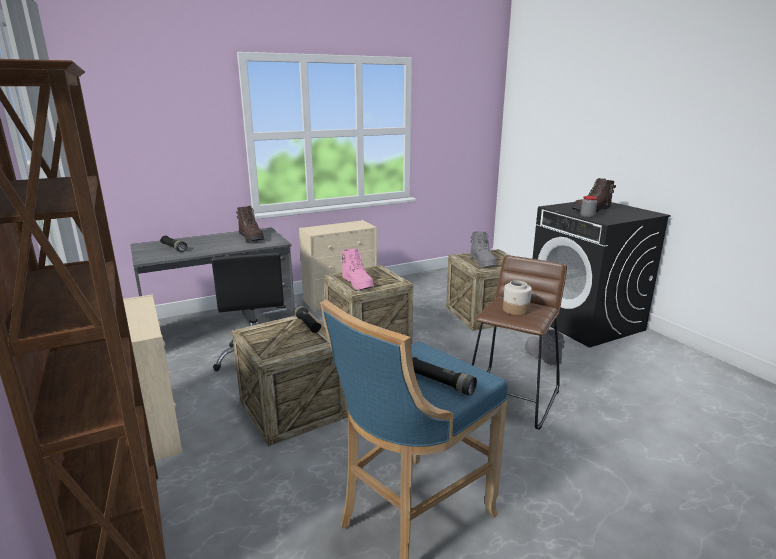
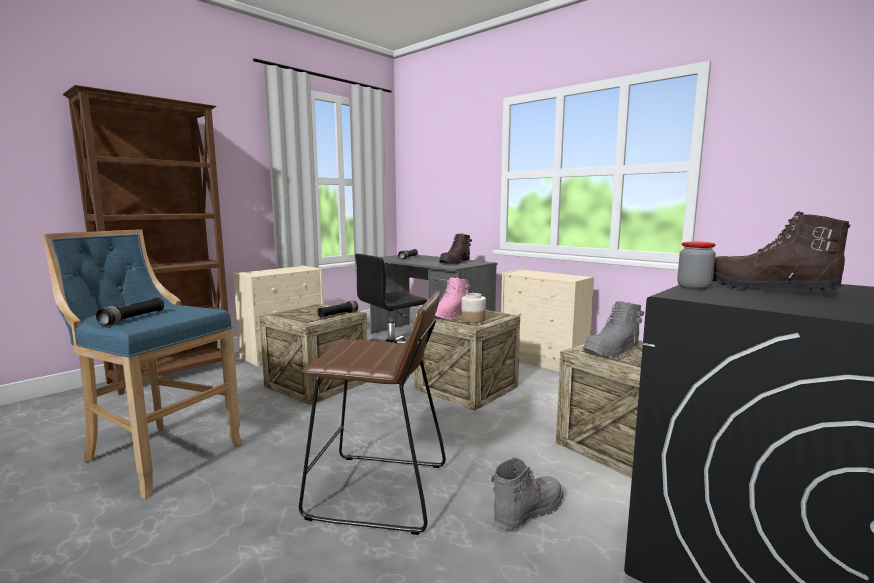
camera: 70 degrees right, 10 degrees down
jar [503,281,532,315] -> jar moved to [461,293,486,323]

